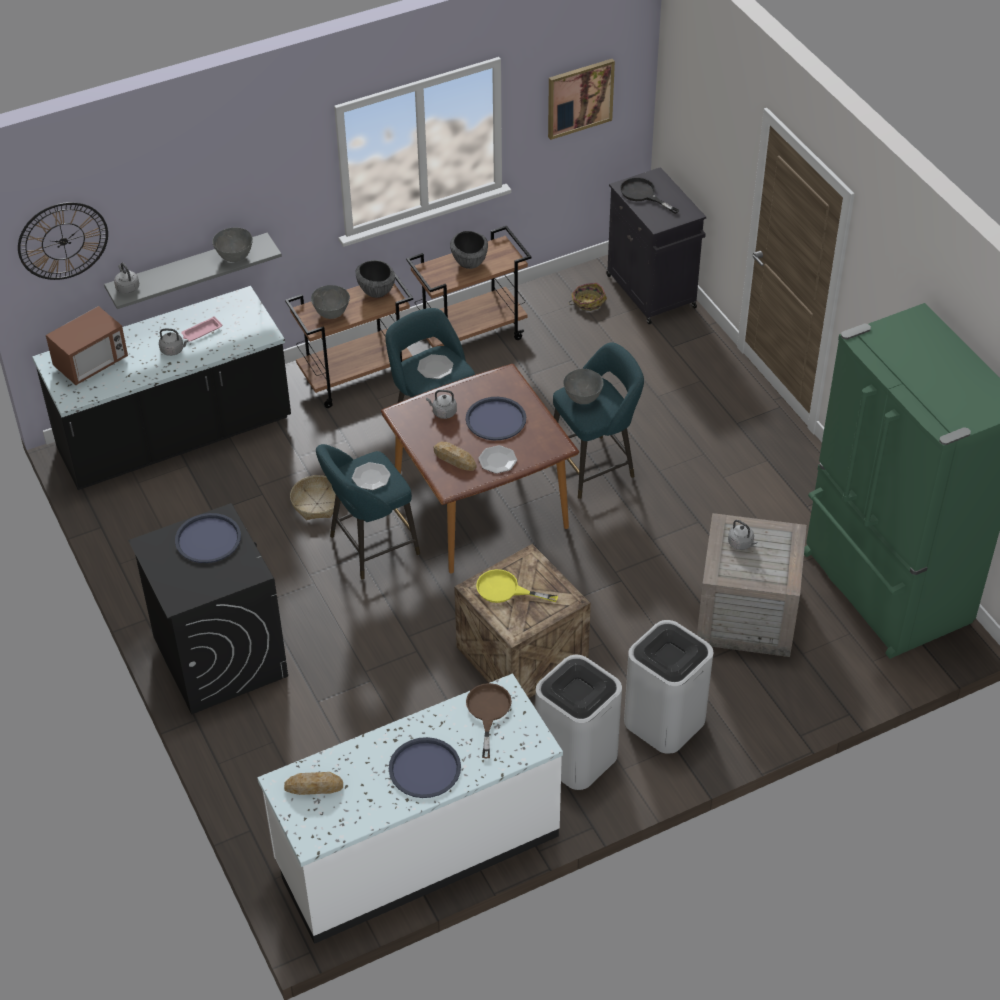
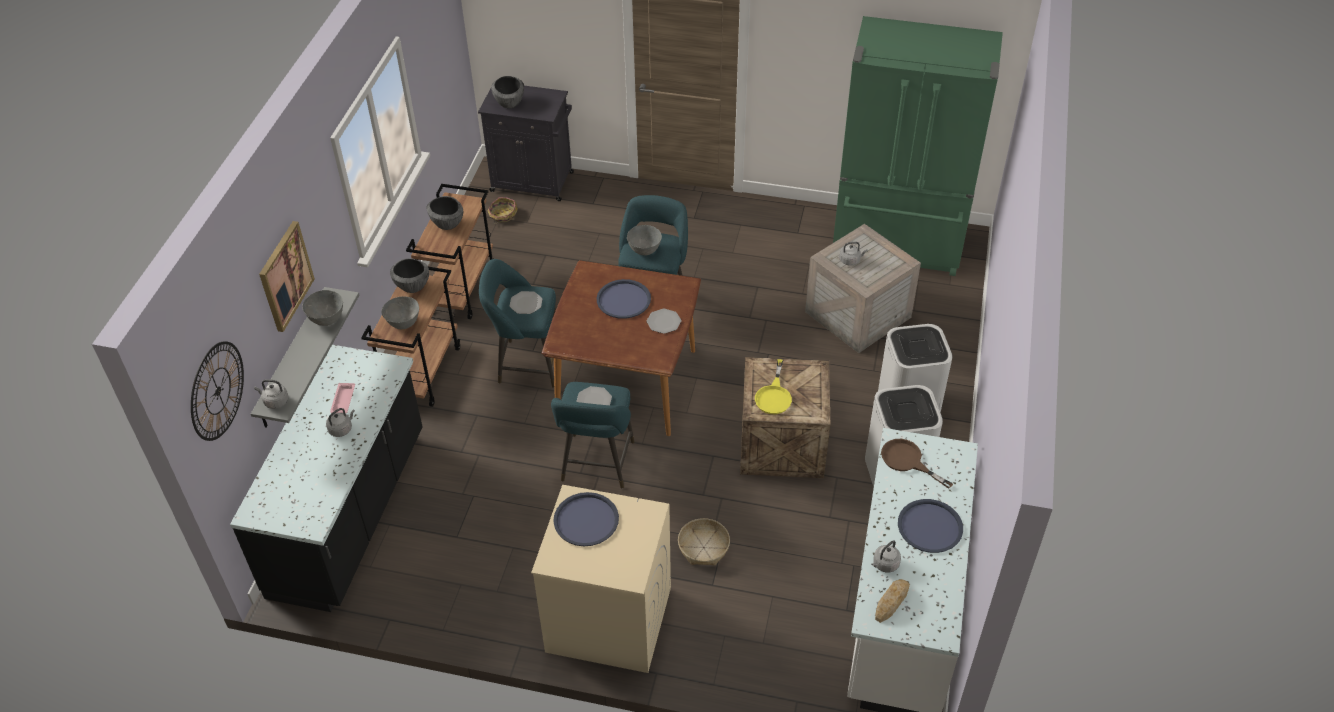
camera: 50 degrees left, 0 degrees up
microwave [46,306,128,385] -> none
black washing machine [128,503,288,715] -> beige washing machine [531,485,671,673]
basket [290,475,336,520] -> basket moved to [678,518,730,566]
grey kettle [426,390,457,419] -> grey kettle moved to [871,540,901,573]
bread [434,442,476,471] -> none
yellow frying pan [476,569,558,603] -> yellow frying pan turned 45 degrees counterclockwise [755,359,792,414]
picture [548,59,615,140] -> picture moved to [259,221,315,332]
black frying pan [620,177,679,214] -> bowl [491,76,524,108]

